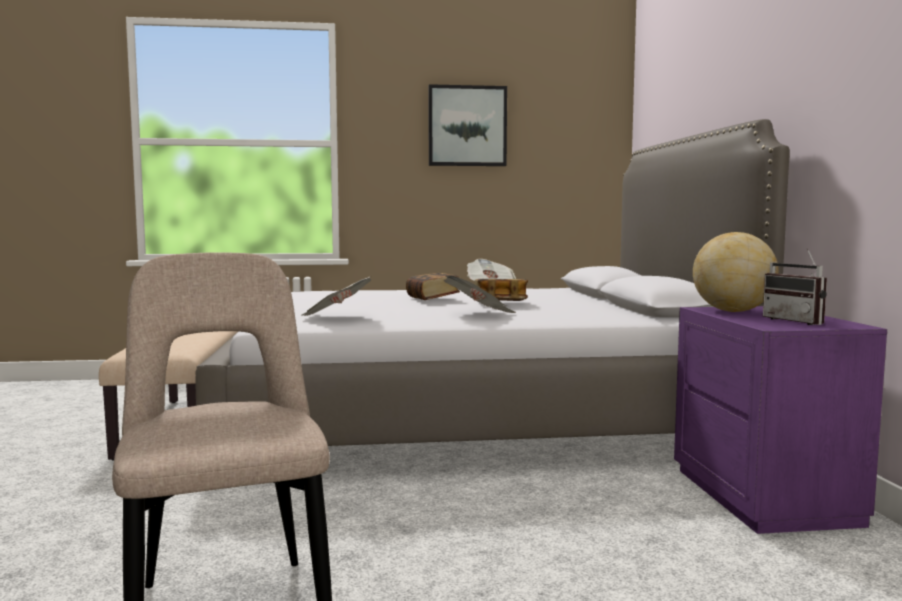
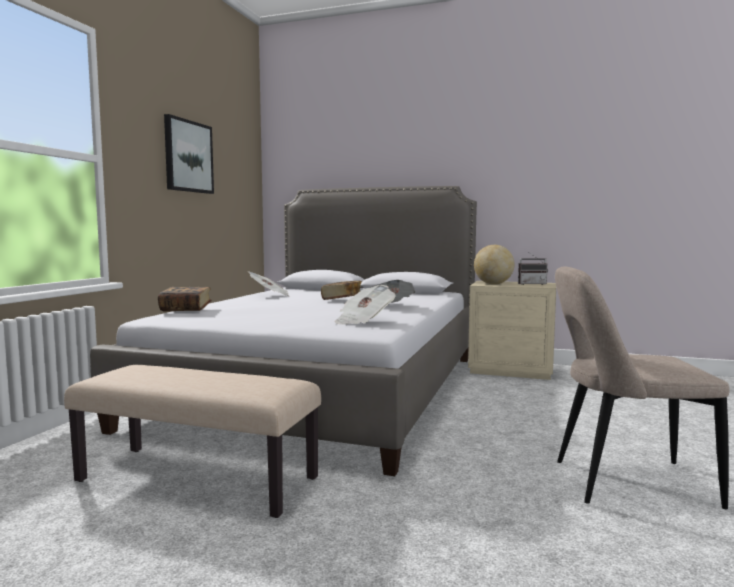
camera: 65 degrees left, 0 degrees up
book [406,273,460,300] -> book moved to [158,287,212,312]
purple nightstand [674,306,887,534] -> beige nightstand [468,281,556,380]

